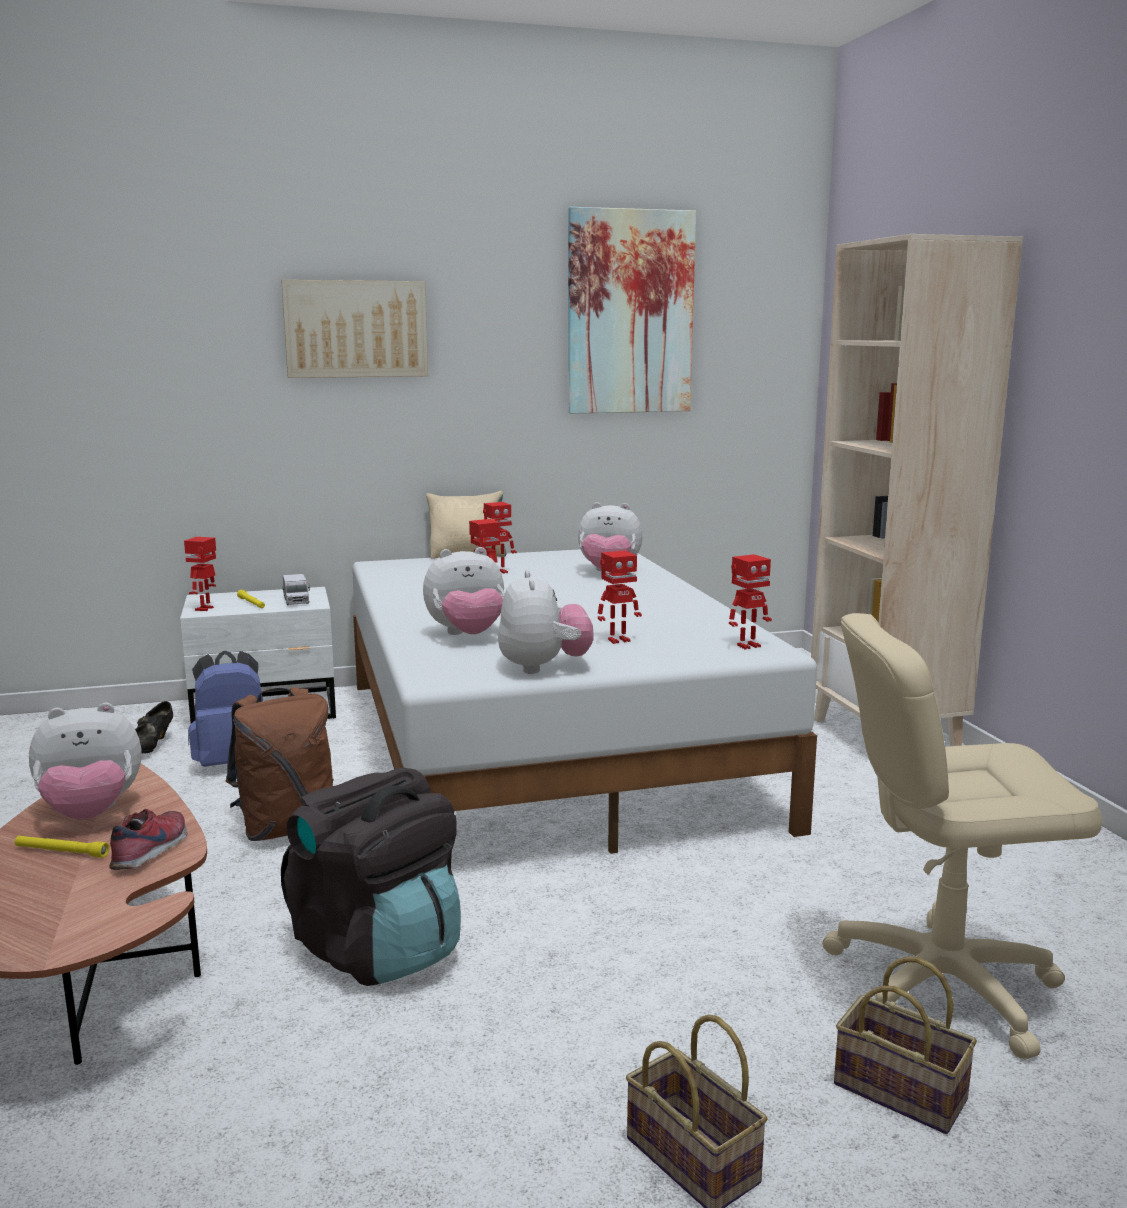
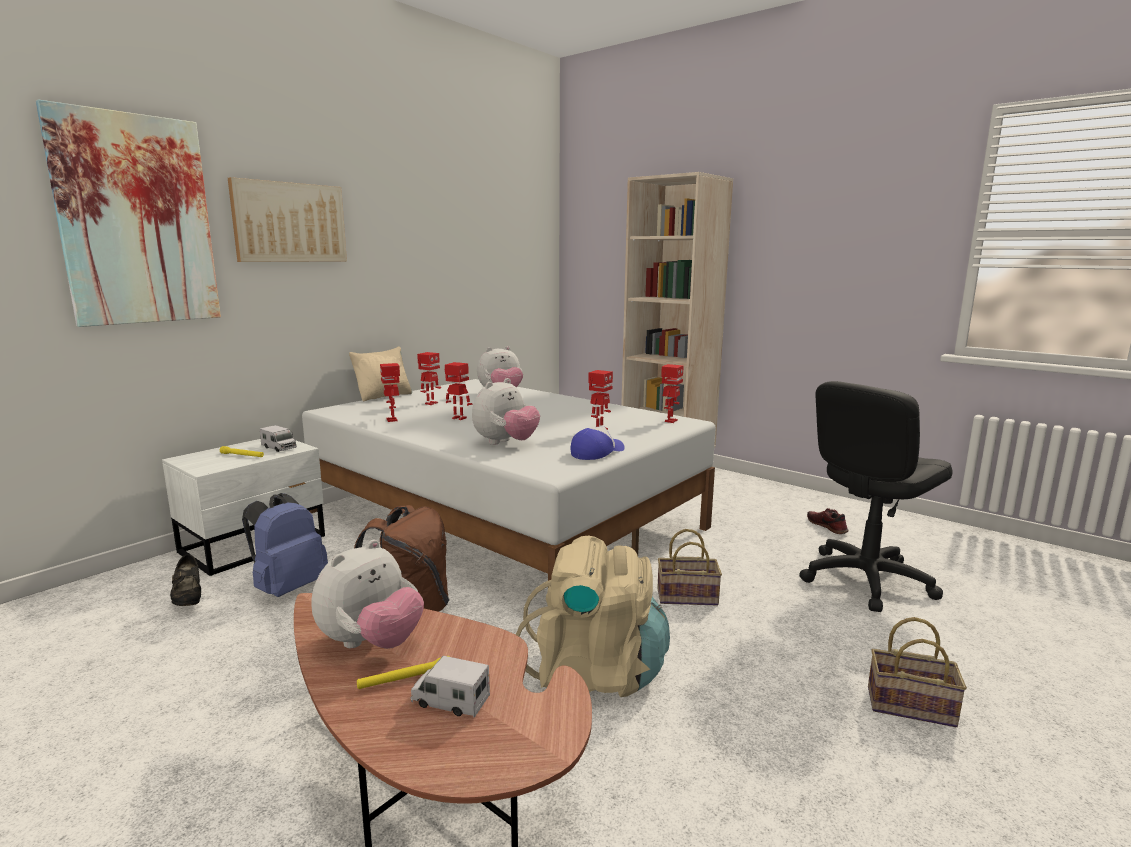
camera: 35 degrees left, 0 degrees up
shoe [109,809,187,870] -> shoe moved to [807,508,849,534]
toy robot [184,537,216,611] -> toy robot moved to [380,363,400,422]
black backpack [281,768,461,986] -> beige backpack [516,536,670,697]
plush toy [498,570,594,674] -> cap [571,426,625,460]
picture [568,207,696,414] -> picture moved to [36,100,221,327]
beige office chair [822,613,1102,1059] -> black office chair [799,381,953,612]
basket [834,957,977,1134] -> basket moved to [657,529,722,605]
none -> toy truck [411,656,490,717]

